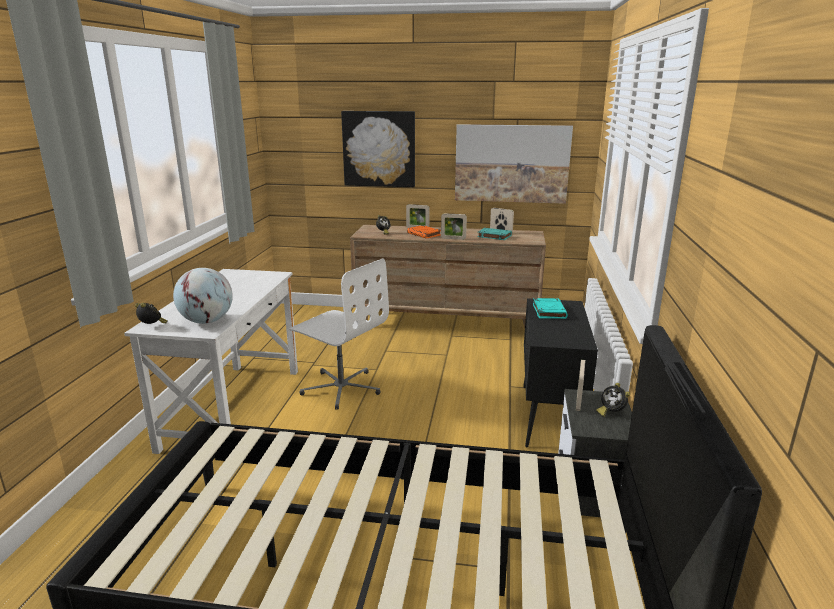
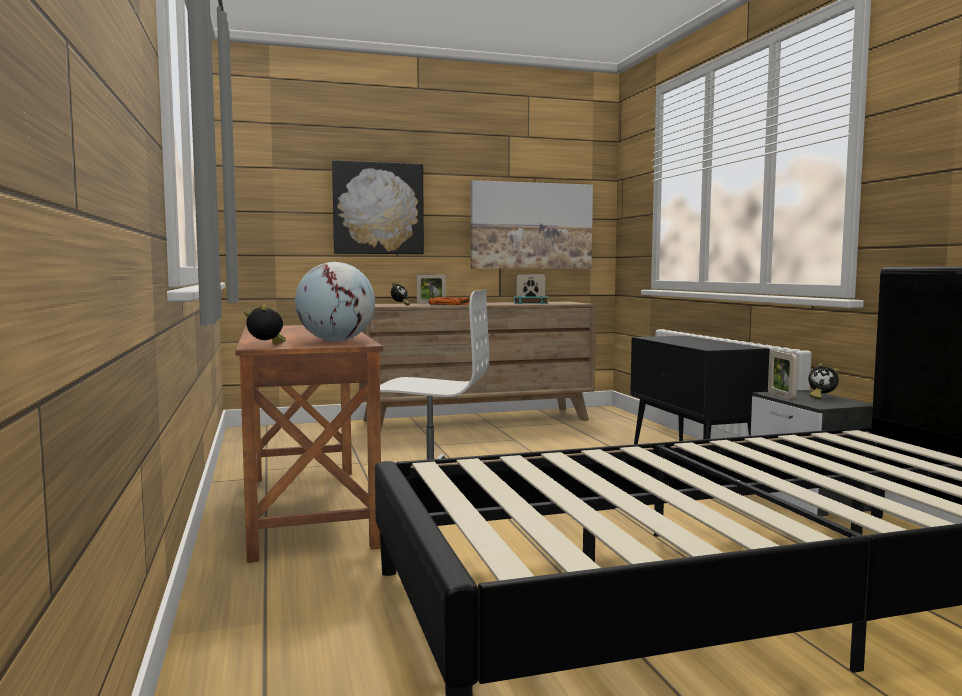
camera: 25 degrees left, 15 degrees down
white desk [124,269,298,454] -> brown desk [235,325,383,563]
picture frame [441,213,467,240] -> none
turquoise book [533,298,568,319] -> none

